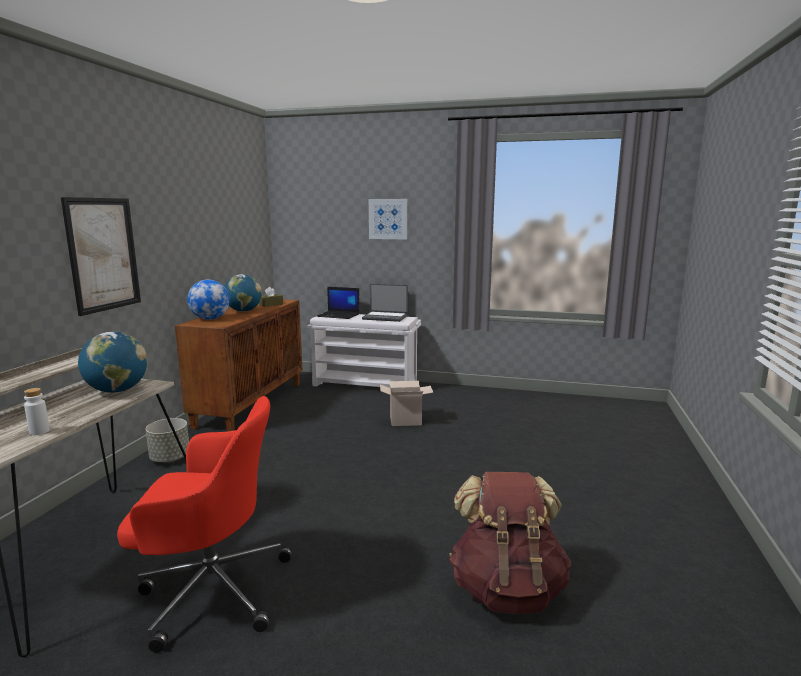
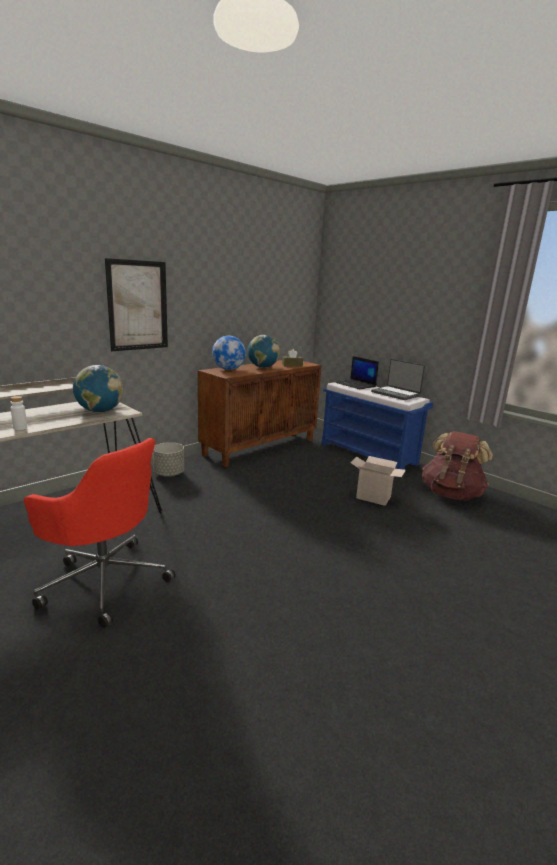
camera: 30 degrees right, 5 degrees up
white bench [307,314,421,388] -> blue bench [321,382,433,469]
picture [369,199,407,239] -> none
brown backpack [449,472,571,614] -> brown backpack moved to [422,431,493,500]

